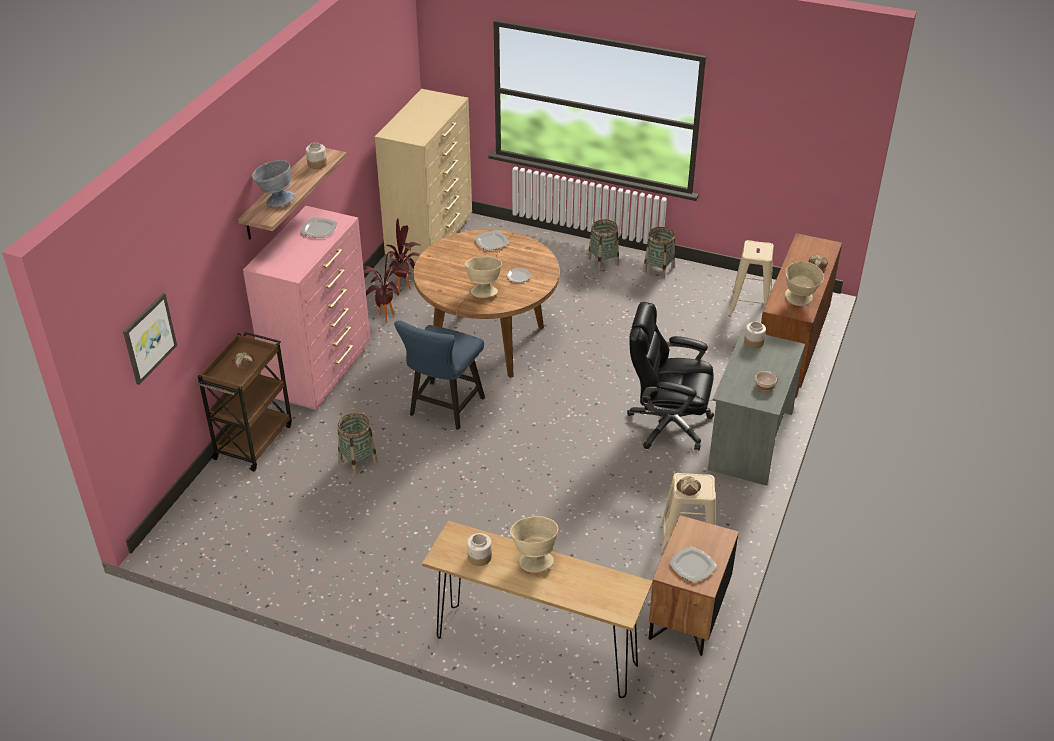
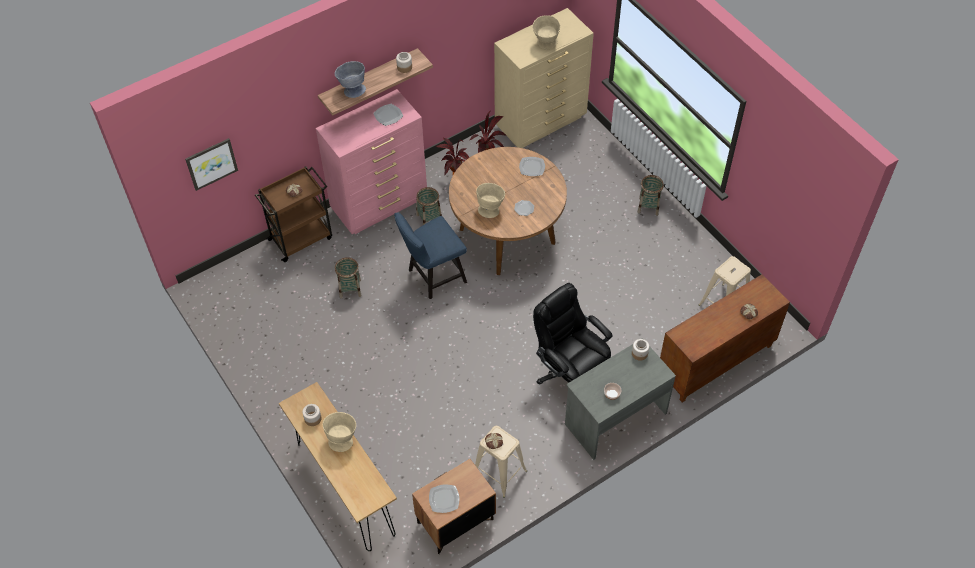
camera: 35 degrees right, 15 degrees up
basket [643,227,675,279] -> basket moved to [416,187,442,225]
beige bowl [785,261,824,306] -> beige bowl moved to [532,15,560,49]

